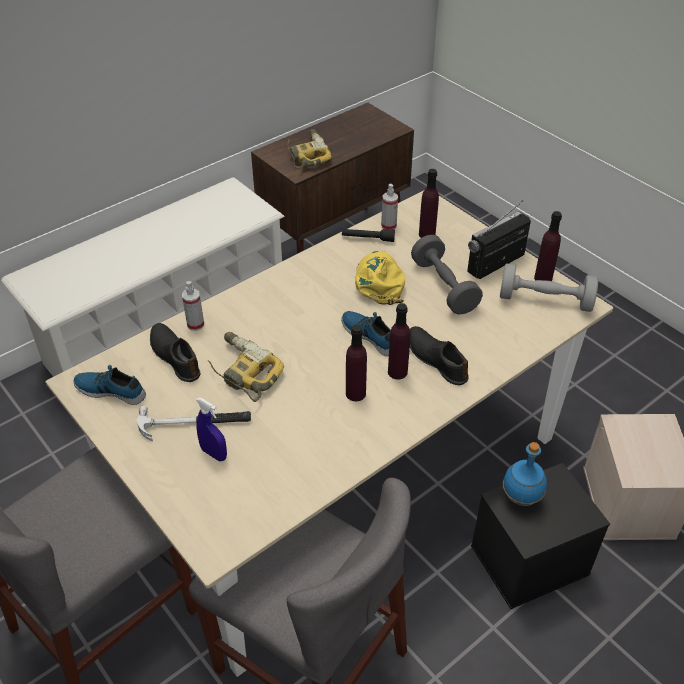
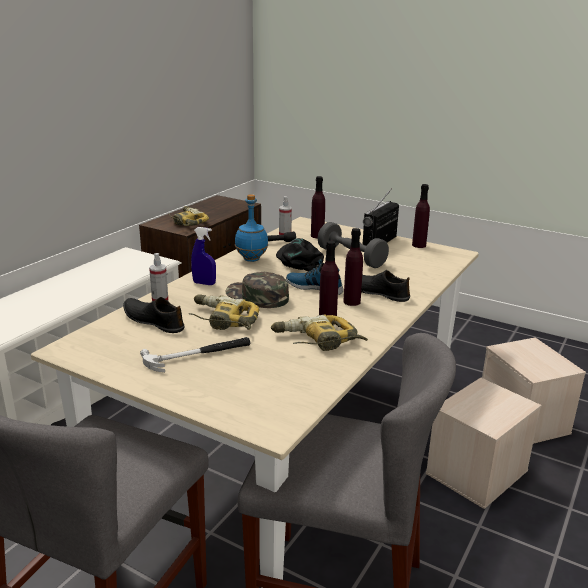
camera: 20 degrees left, 20 degrees down
shoe [74,365,146,405] -> none
blue spray bottle [196,398,227,461] -> blue spray bottle moved to [191,227,216,285]
yellow cap [355,251,405,305] -> black cap [276,238,324,271]
black storage box [471,463,610,609] -> beige storage box [426,378,541,509]
grey dumbbell [500,263,598,312] -> none
blue bottle [503,442,547,506] -> blue bottle moved to [235,194,268,262]
none -> green cap [225,272,289,308]
none -> power drill [271,314,368,351]

